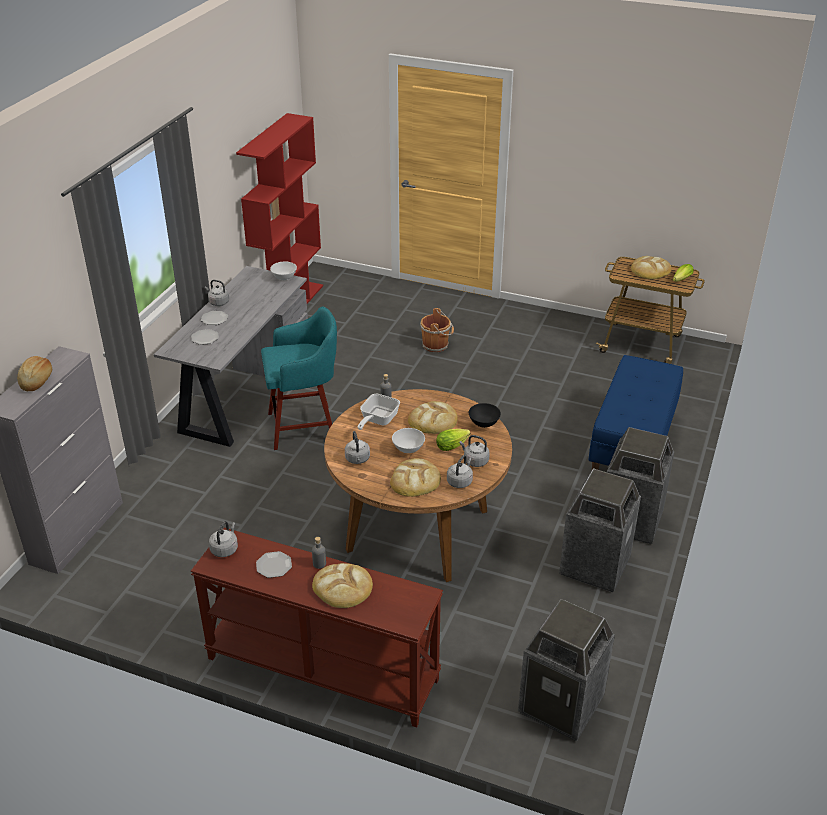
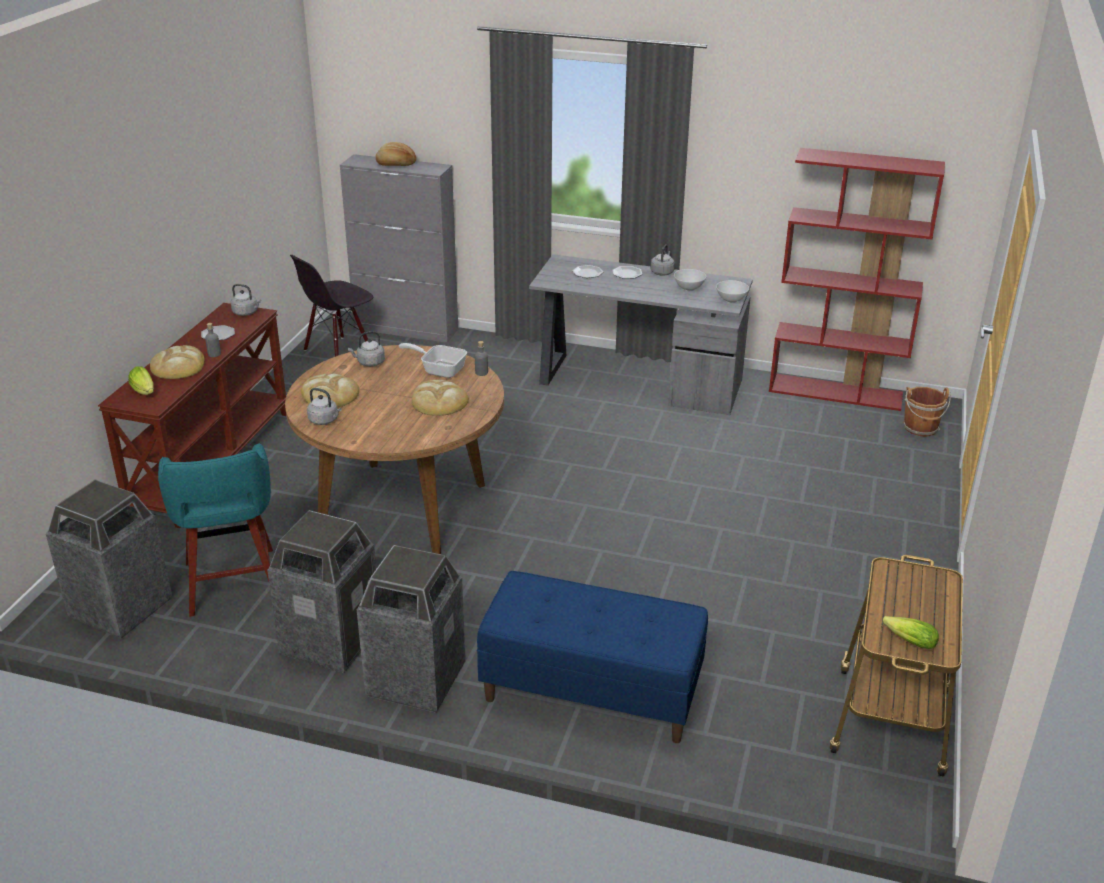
camera: 85 degrees right, 5 degrees down
turquoise stool [261,306,337,450] -> turquoise stool moved to [158,443,273,617]
white bowl [392,428,425,453] -> white bowl moved to [674,269,706,291]
brown bucket [420,308,454,352] -> brown bucket moved to [904,387,951,436]
lettuce [436,429,470,451] -> lettuce moved to [129,366,154,395]
grey kettle [460,435,490,467] -> none
black bowl [469,403,501,428] -> none
bread [631,256,671,279] -> none
none -> black chair [290,255,373,357]

